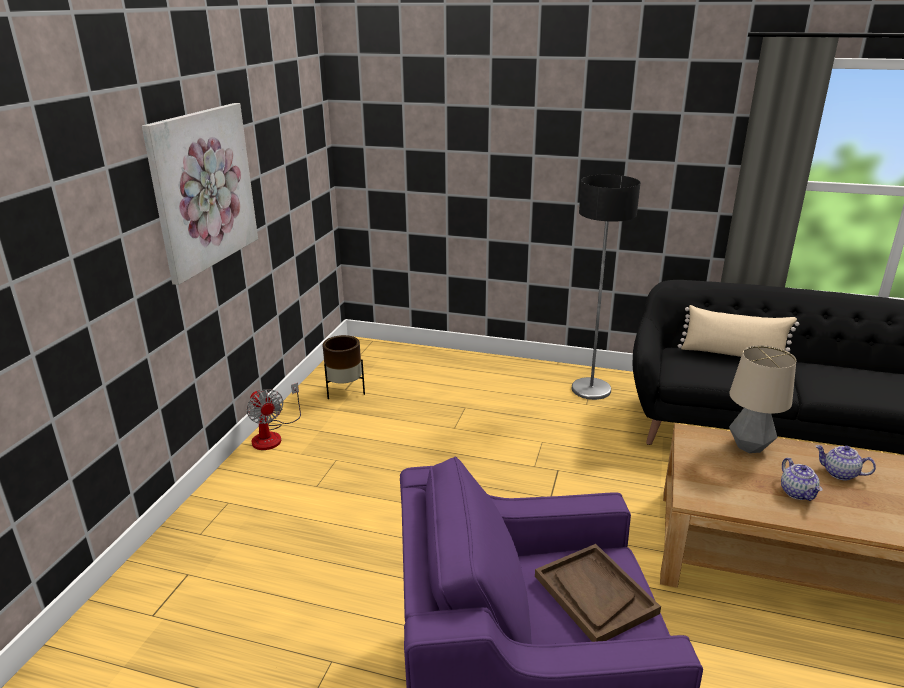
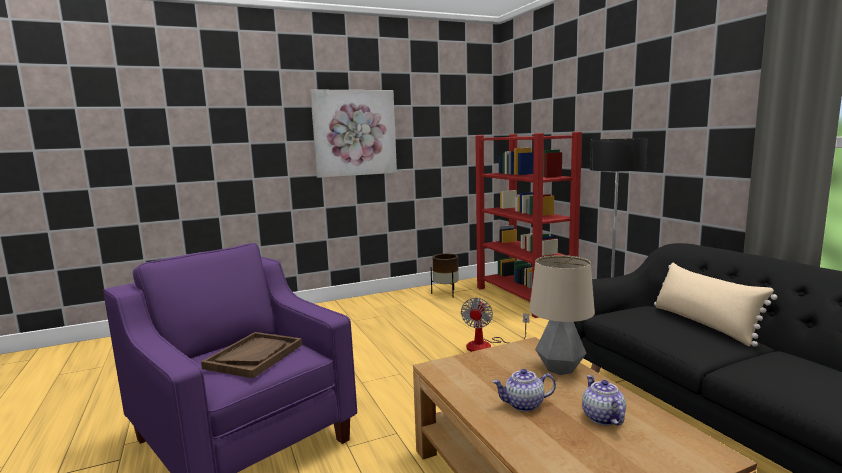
camera: 50 degrees right, 15 degrees down
fan [246,383,301,450] -> fan moved to [461,298,529,352]
teapot [781,458,823,501] -> teapot turned 45 degrees clockwise [492,369,556,412]
none -> red bookcase [475,132,582,318]

